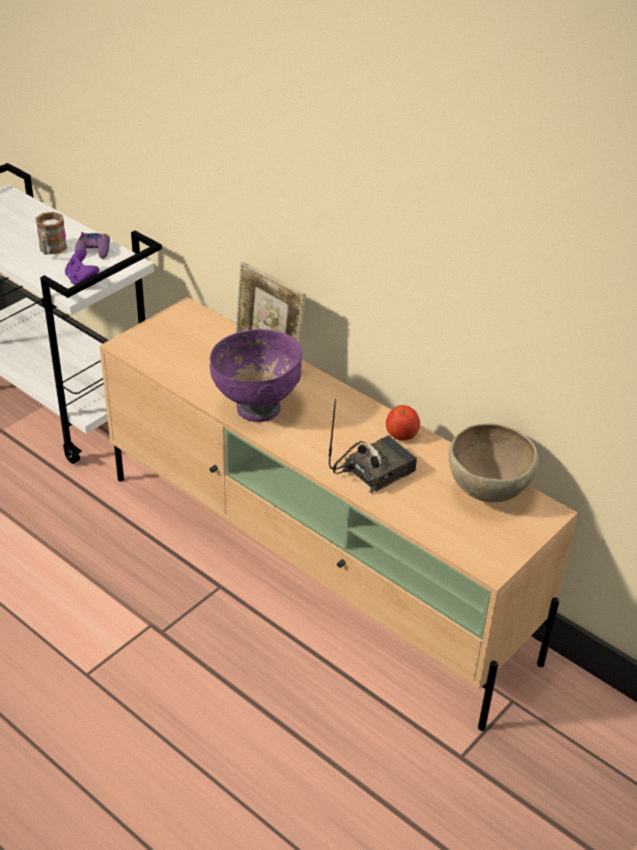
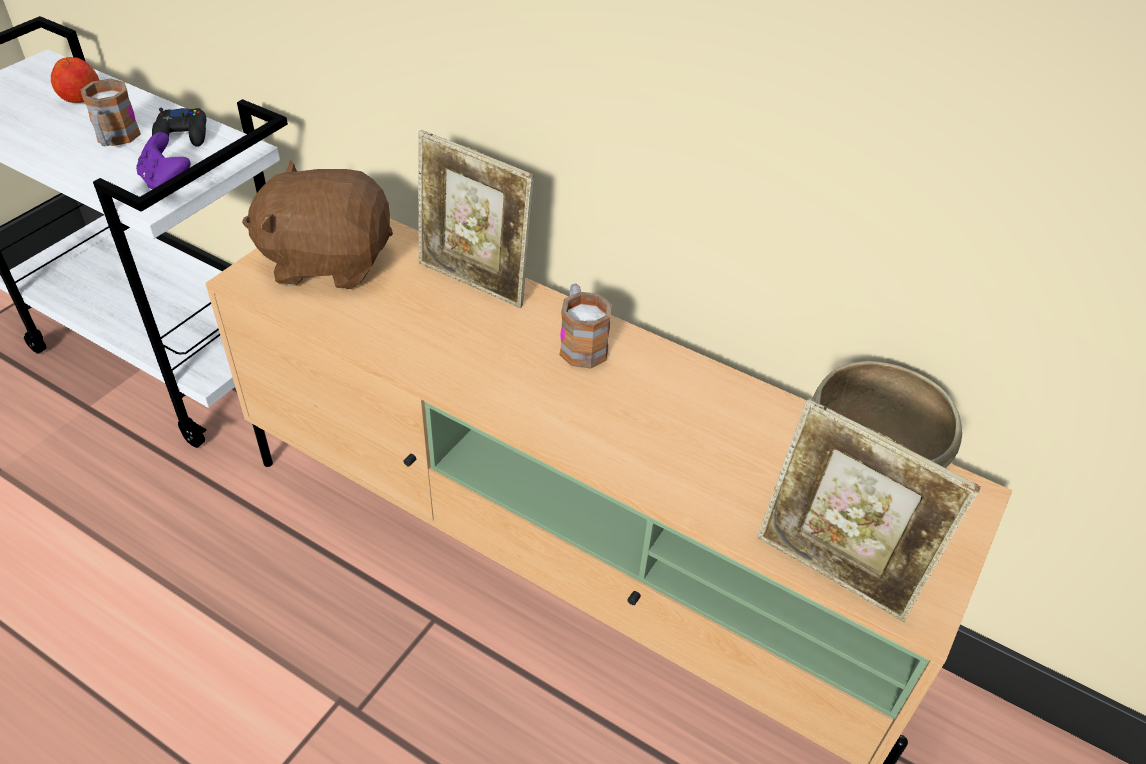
camera: 10 degrees left, 5 degrees up
purple game controller [75,232,110,259] -> black game controller [152,108,206,147]
purple bowl [210,329,302,422] -> none
radio [329,399,417,493] -> none
apple [386,405,420,440] -> apple moved to [51,57,99,103]
none -> brown plush toy [242,160,393,289]
none -> mug [559,284,612,368]
none -> picture frame [757,399,981,622]

